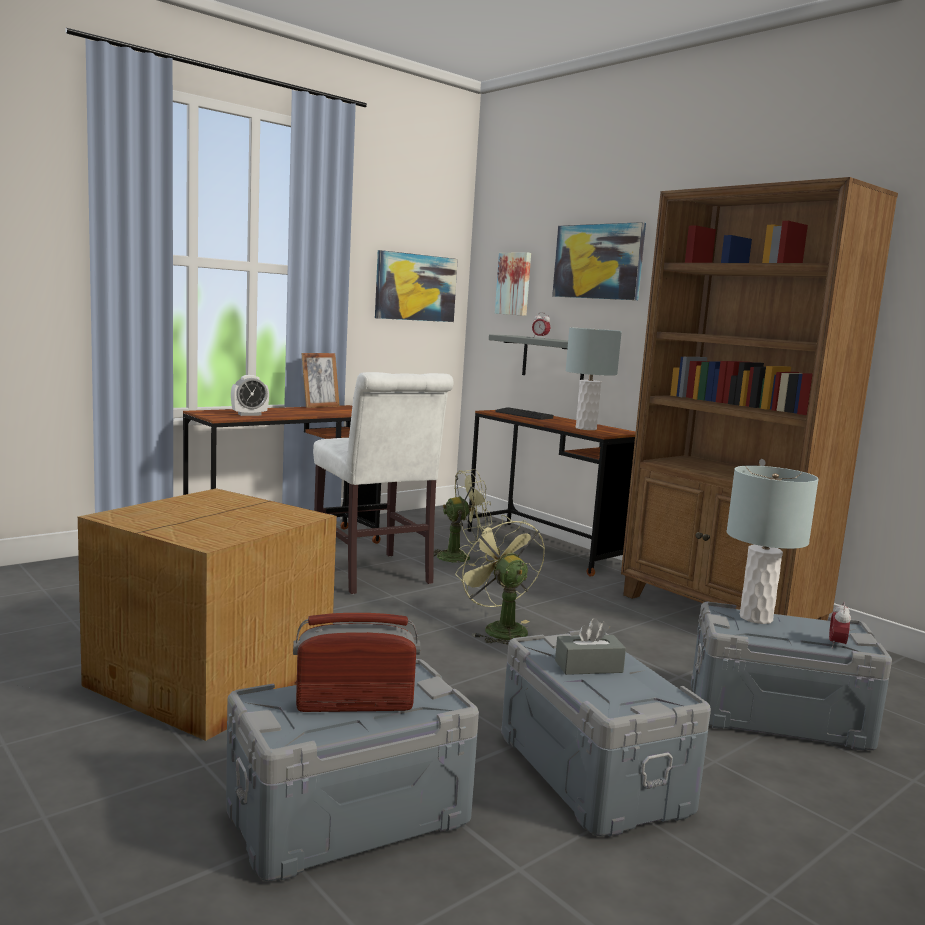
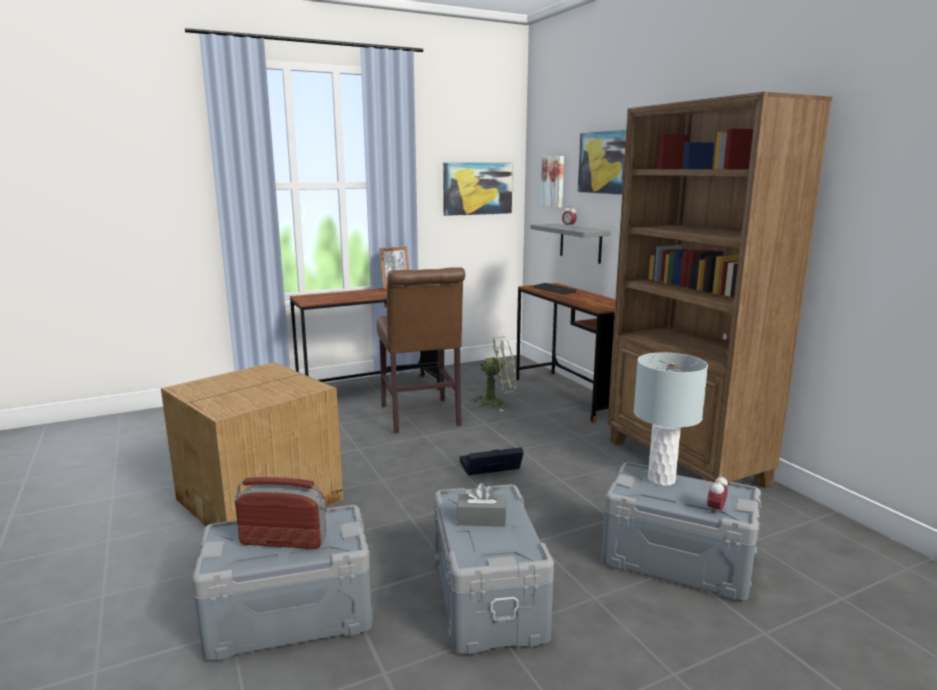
camera: 15 degrees right, 5 degrees up
alarm clock [231,375,269,416] -> none
white chair [313,372,454,594] -> brown chair [377,267,465,434]
green fan [455,515,545,645] -> black storage box [460,447,524,475]
grey table lamp [565,328,622,430] -> none

